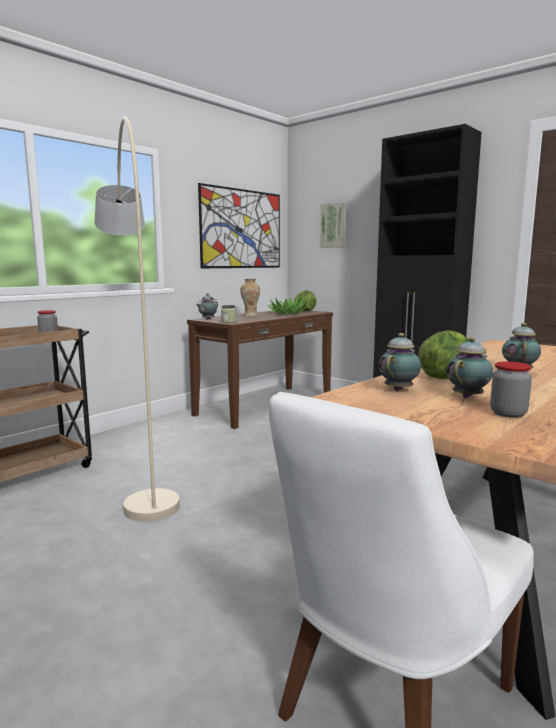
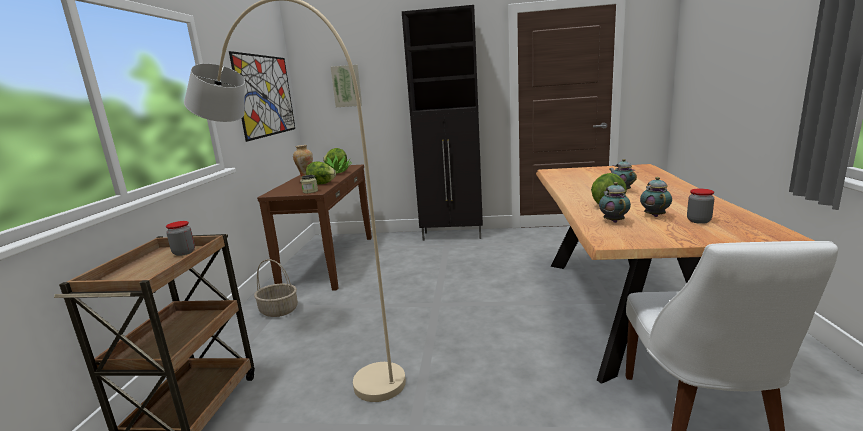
camera: 35 degrees left, 5 degrees up
teapot [196,293,218,320] -> none
none -> basket [254,259,298,317]
none -> lettuce [306,162,336,185]

